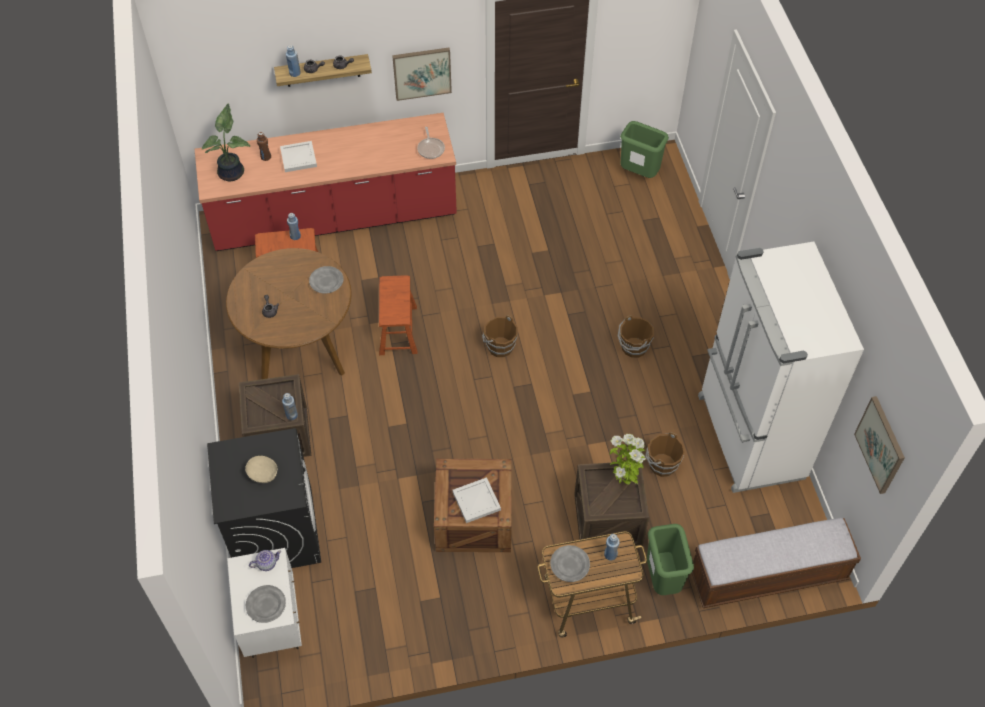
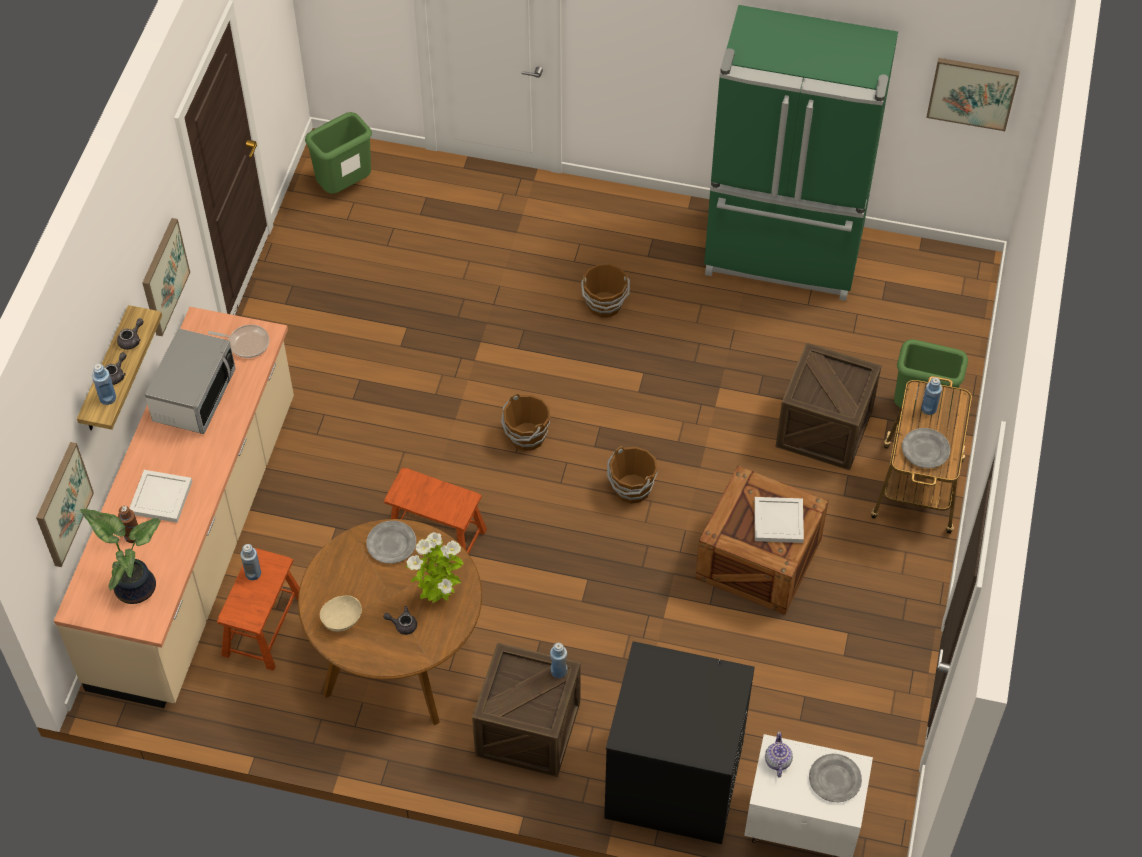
camera: 65 degrees left, 0 degrees up
red counter [195,113,457,251] -> beige counter [54,307,294,708]
beige bowl [245,456,277,483] -> beige bowl moved to [320,595,362,632]
potted plant [610,434,646,485] -> potted plant moved to [406,532,464,603]
brown bucket [645,432,685,477] -> brown bucket moved to [607,446,658,504]
bench [692,518,861,608] -> none
white fridge [698,242,864,493] -> green fridge [704,5,898,301]
none -> picture [36,442,94,567]
none -> microwave [145,328,236,434]

